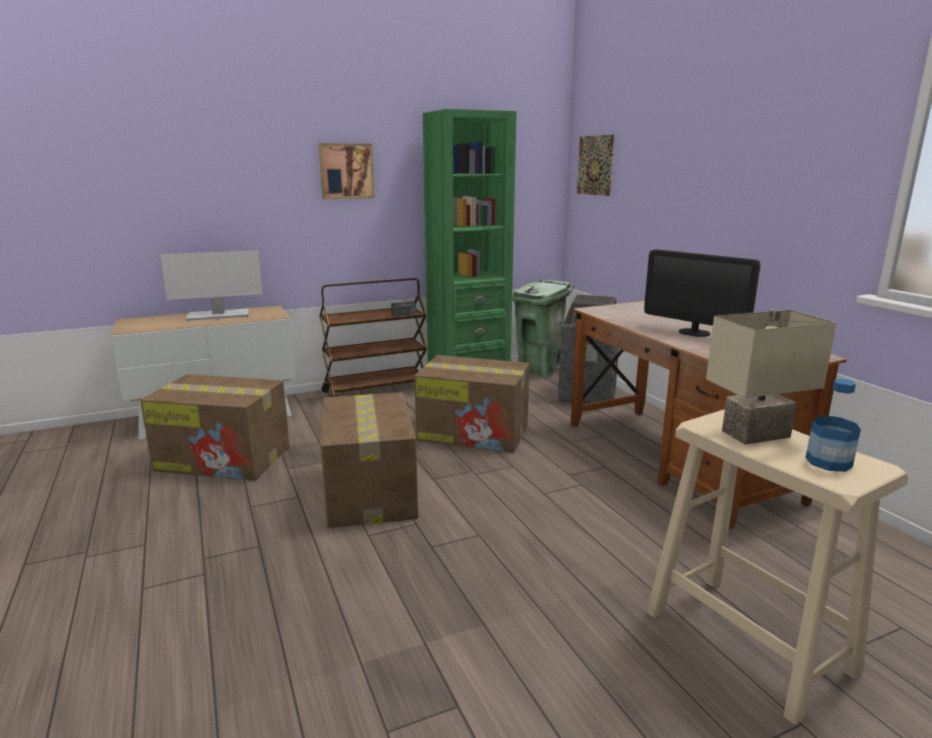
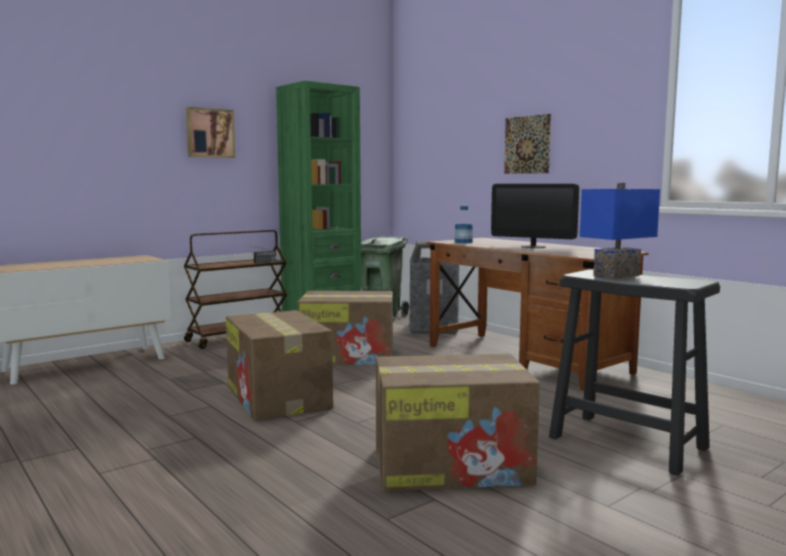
camera: 15 degrees left, 10 degrees down
cardboard box [140,374,290,481] -> cardboard box moved to [376,354,540,491]
monitor [160,251,263,321] -> none
picture [577,135,614,196] -> picture moved to [504,114,551,174]
beige stool [647,409,909,725] -> black stool [549,269,720,476]
beige table lamp [706,309,837,444] -> blue table lamp [580,183,660,279]
bottle [805,379,861,472] -> bottle moved to [455,206,472,243]

